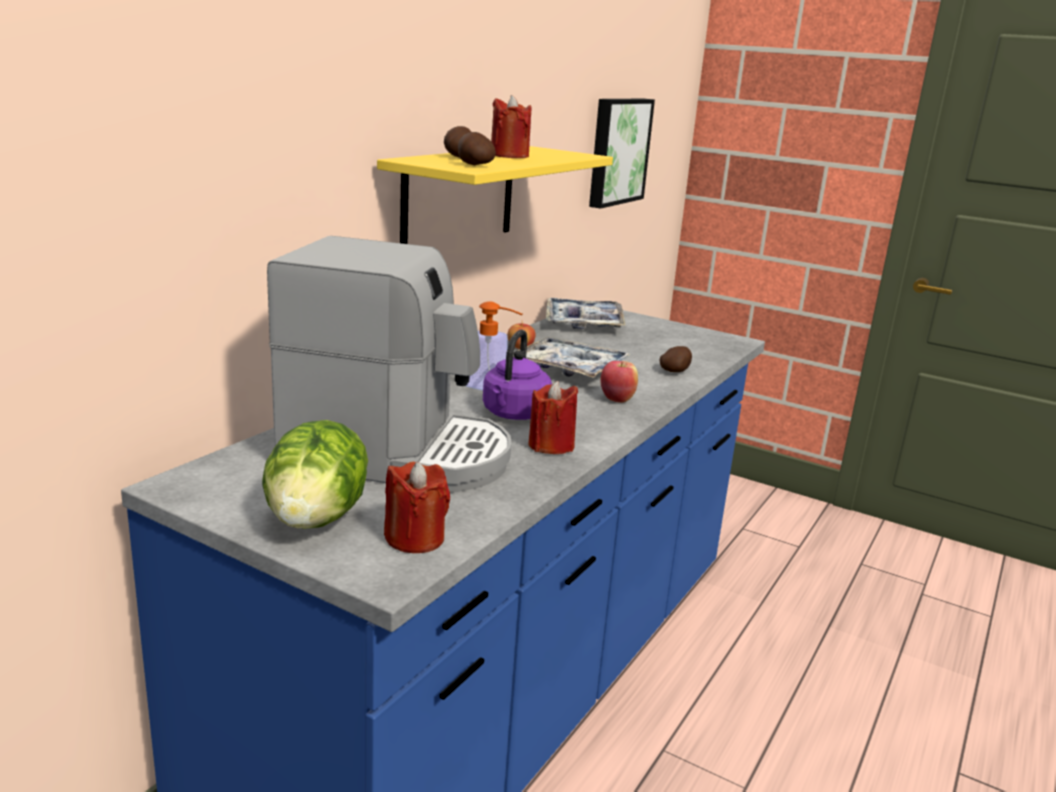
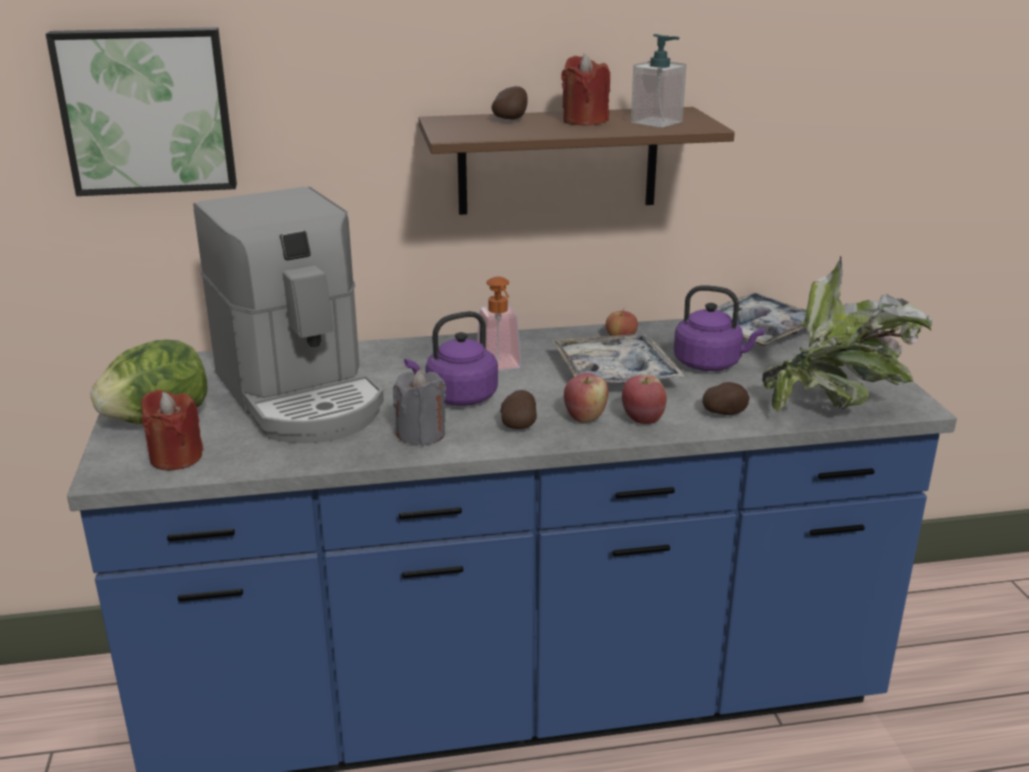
camera: 50 degrees right, 5 degrees up
yellow shelf [377,146,613,244] -> brown shelf [419,107,735,215]
potato [458,132,496,165] -> potato moved to [500,390,537,429]
red candle [528,381,578,454] -> grey candle [393,369,446,446]
picture [589,99,655,209] -> picture moved to [46,27,237,196]
none -> apple [622,374,667,424]
none -> soap dispenser [631,34,687,128]
none -> purple kettle [674,285,765,371]
none -> potted plant [762,256,932,413]

